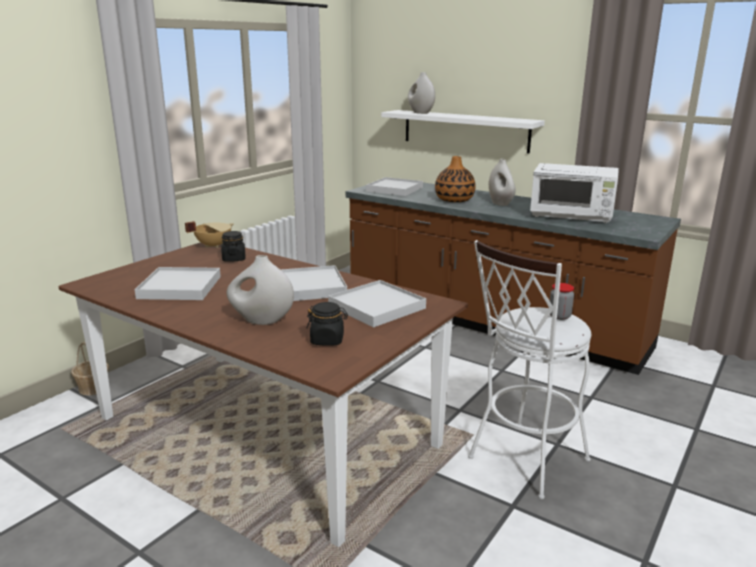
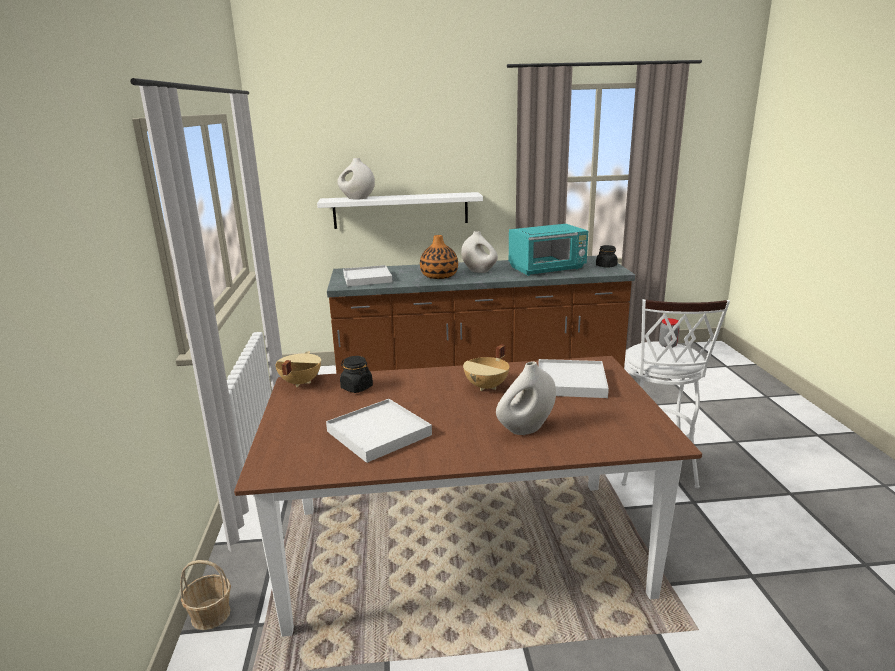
camera: 40 degrees left, 0 degrees up
white tray [281,265,347,301] -> beige cooking pot [463,344,510,391]
black jar [307,302,348,346] -> black jar moved to [596,245,618,268]
white microwave [530,163,618,223] -> turquoise microwave [509,224,588,276]

